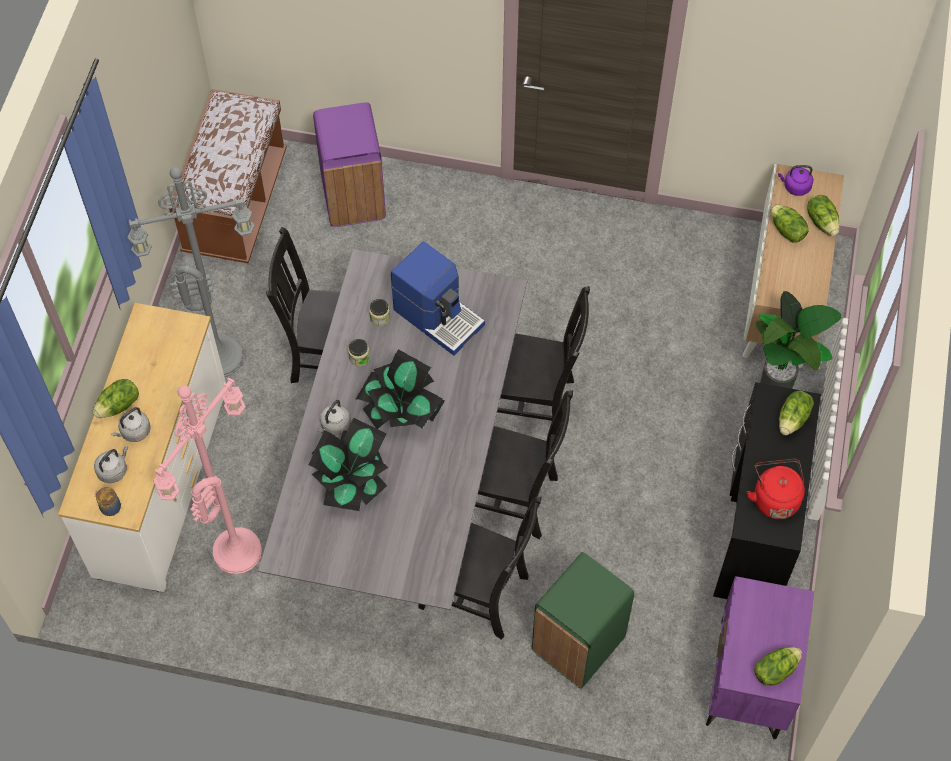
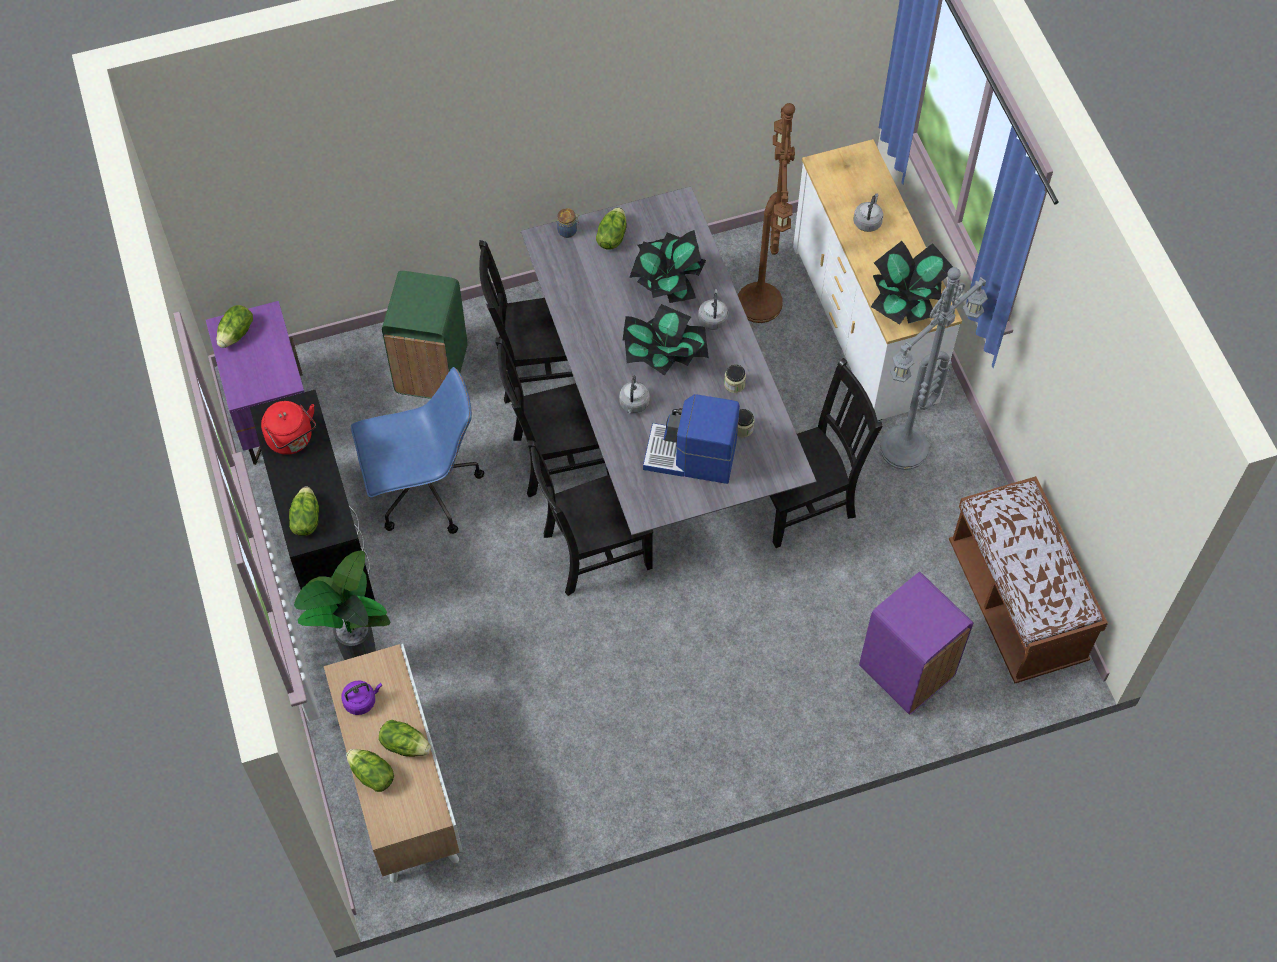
camera: 150 degrees right, 0 degrees up
lettuce [93,379,139,418] -> lettuce moved to [596,207,627,250]
grey kettle [94,446,128,483] -> grey kettle moved to [619,376,650,414]
jar [95,487,121,516] -> jar moved to [557,208,579,238]
pink floor lamp [153,378,262,574] -> brown floor lamp [738,103,795,323]
purple kettle [778,165,813,196] -> purple kettle moved to [341,681,382,715]
none -> blue office chair [351,367,484,534]
none -> potted plant [871,241,953,325]

